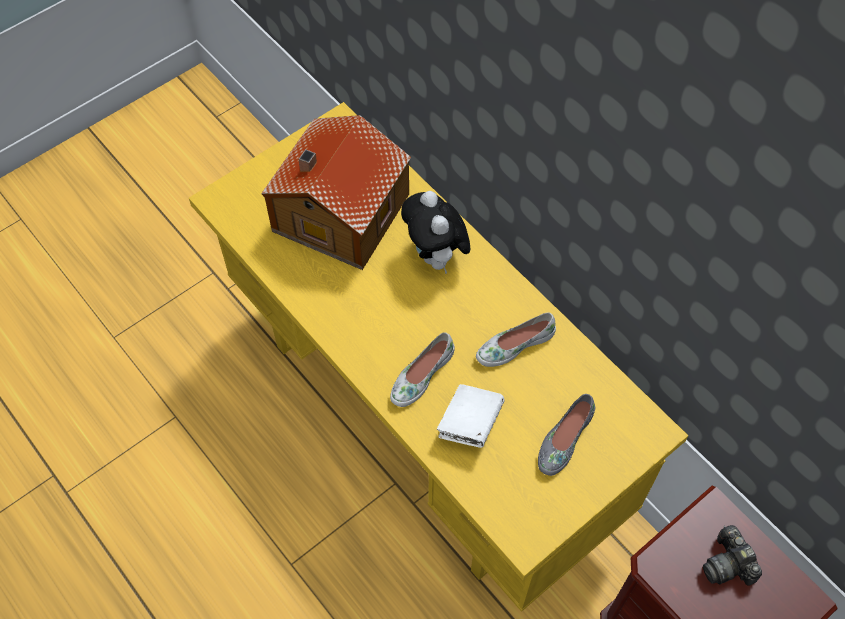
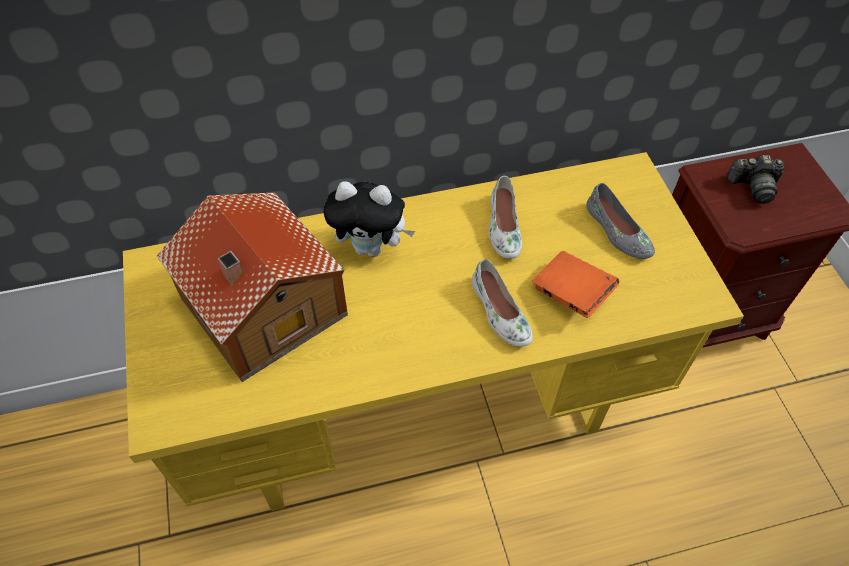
camera: 65 degrees left, 5 degrees down
white book [437,384,505,448] -> orange book [532,251,619,318]

